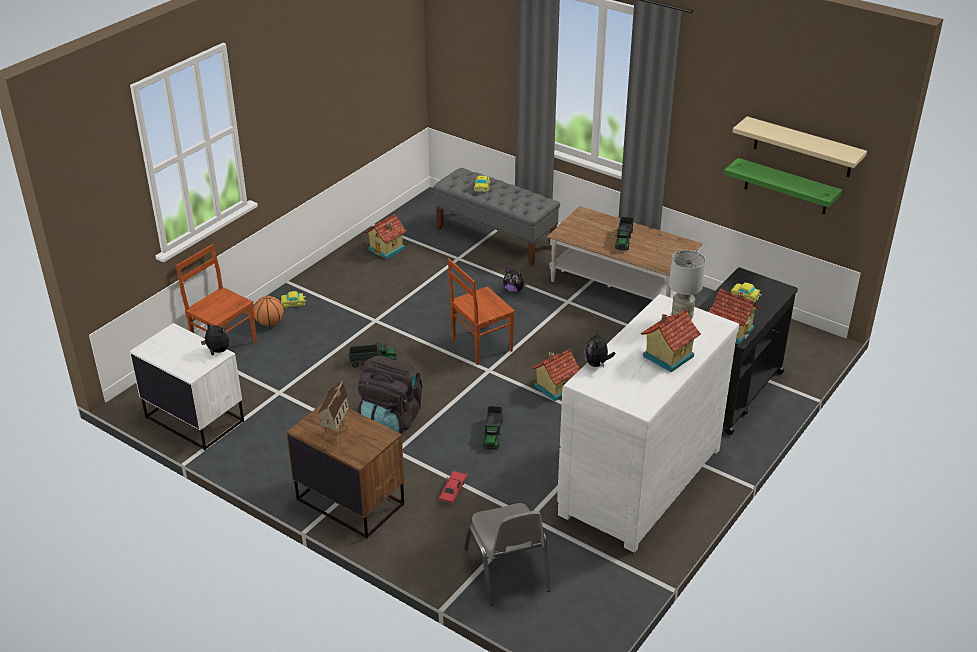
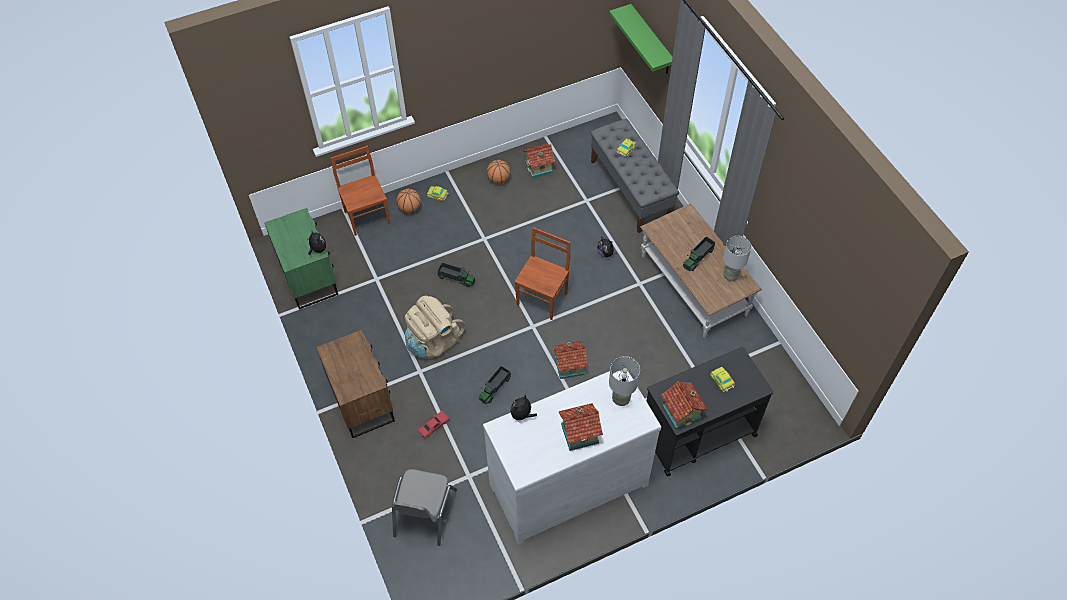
camera: 30 degrees right, 20 degrees up
white nightstand [129,323,244,451] -> green nightstand [264,208,338,310]
toy house [317,381,349,447] -> none
black backpack [358,356,422,434] -> beige backpack [405,296,465,359]
brown chair [448,258,515,365] -> brown chair turned 120 degrees clockwise [514,227,570,320]
green shelf [724,158,842,214] -> green shelf moved to [609,4,672,74]
beige shelf [733,116,867,177] -> none
none -> basketball [487,160,510,184]
none -> grey table lamp [723,236,751,281]

